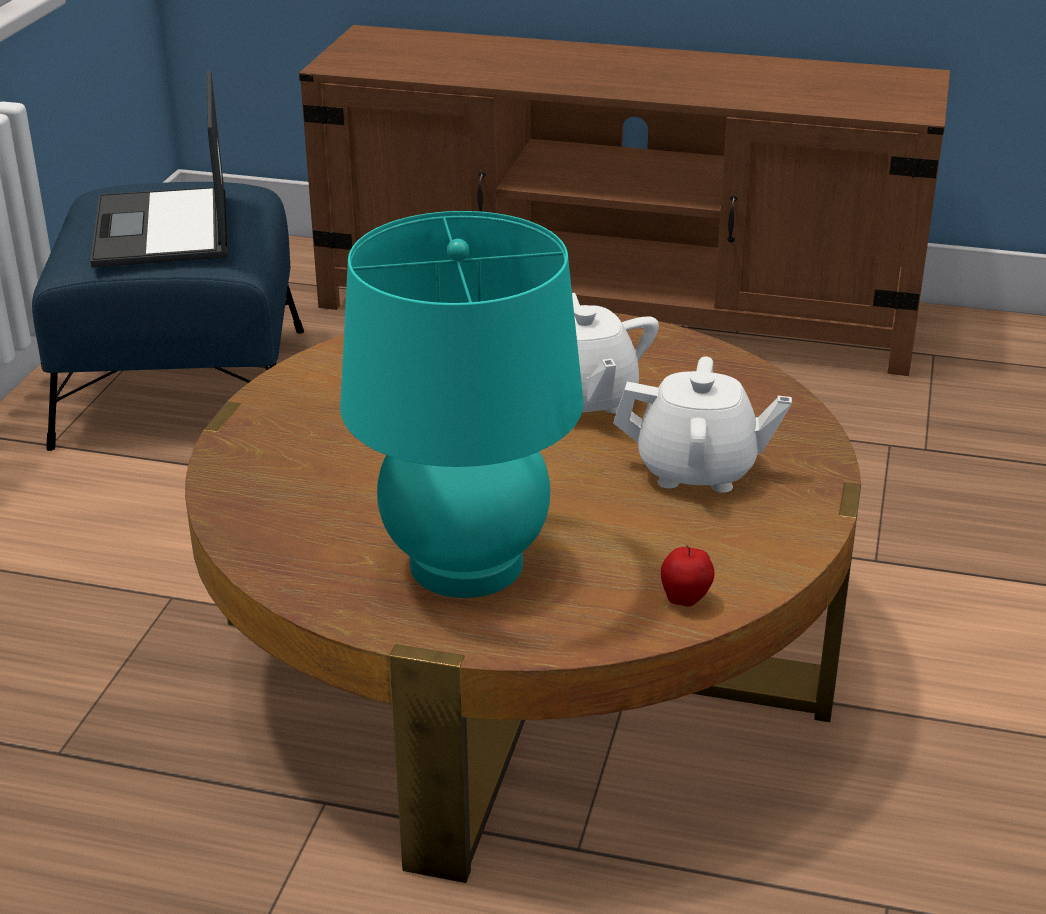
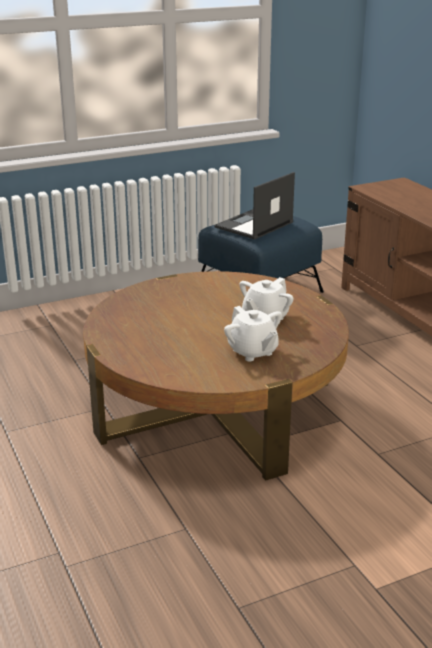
camera: 50 degrees right, 5 degrees down
turquoise table lamp [340,211,583,598] -> none
apple [661,545,715,607] -> none

